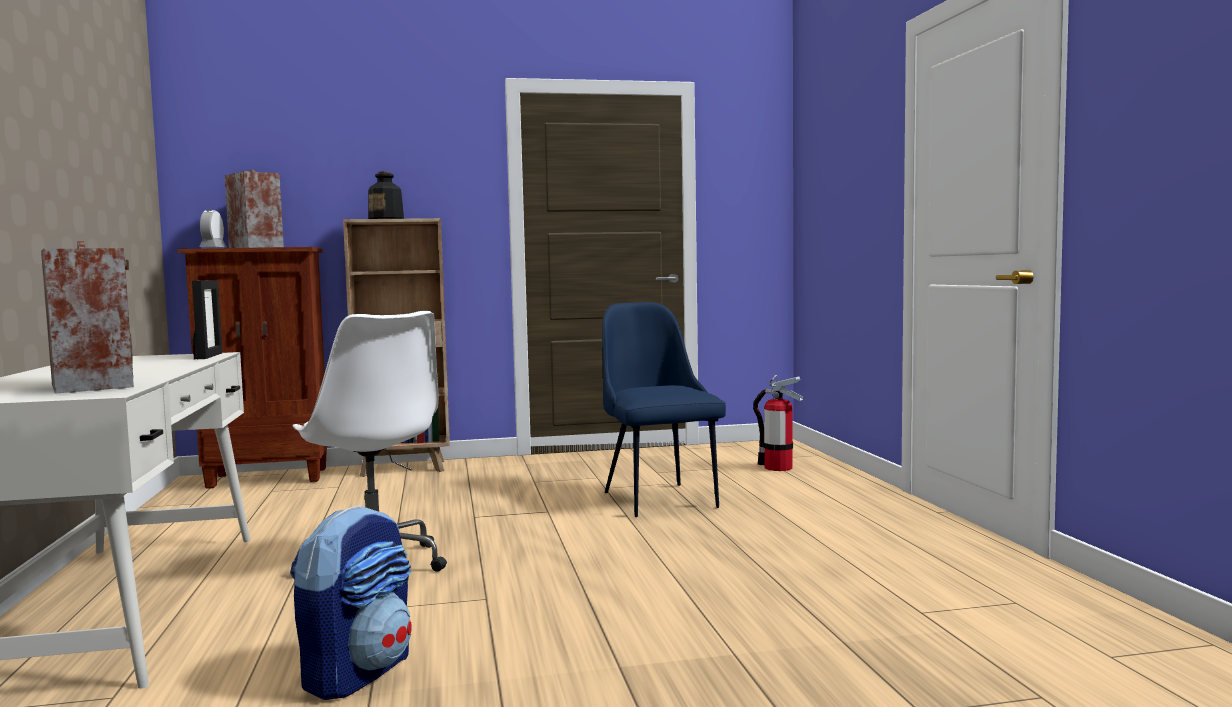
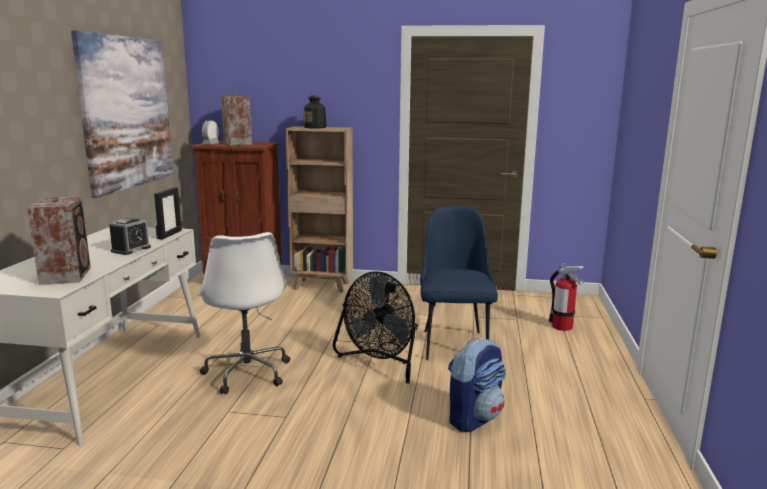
camera: 20 degrees right, 10 degrees up
backpack [290,505,412,700] -> backpack moved to [448,338,506,432]
none -> picture [71,31,173,198]
none -> alarm clock [109,218,151,255]
none -> black fan [333,271,418,383]

